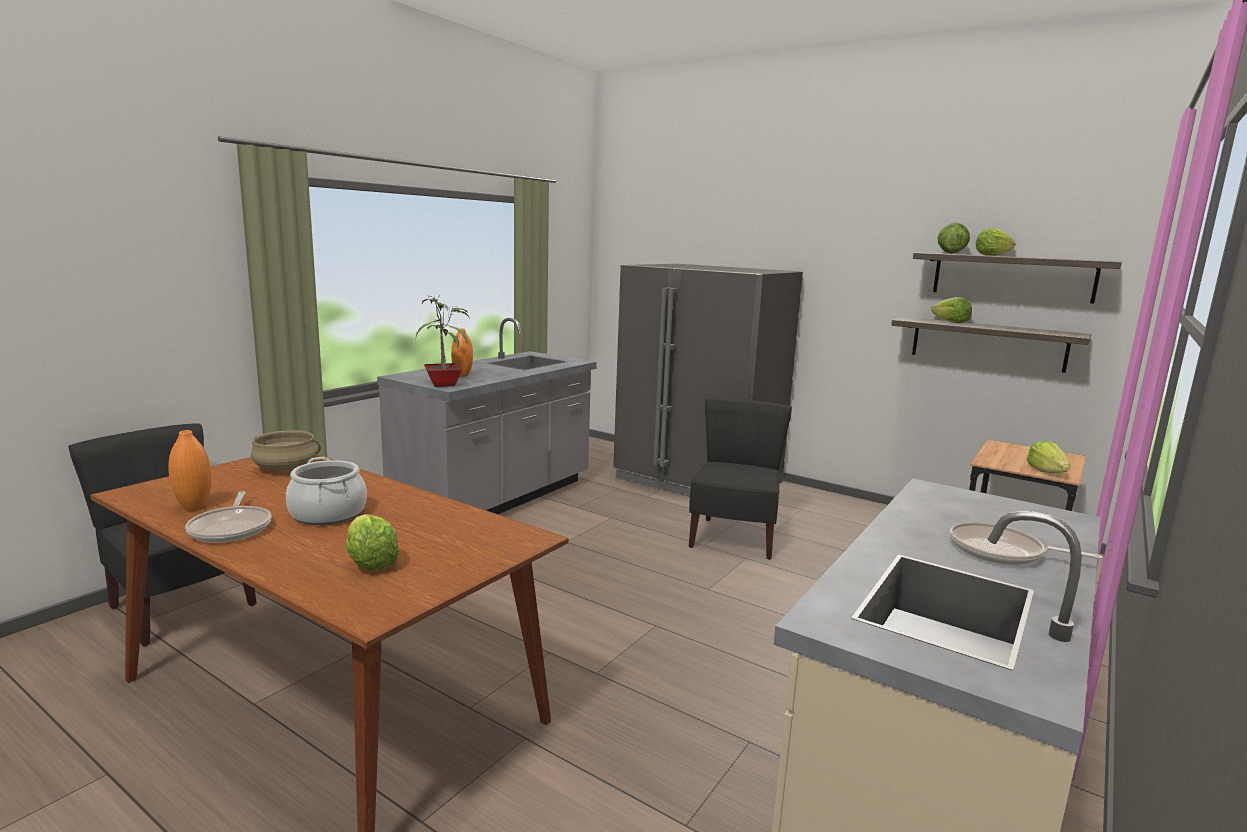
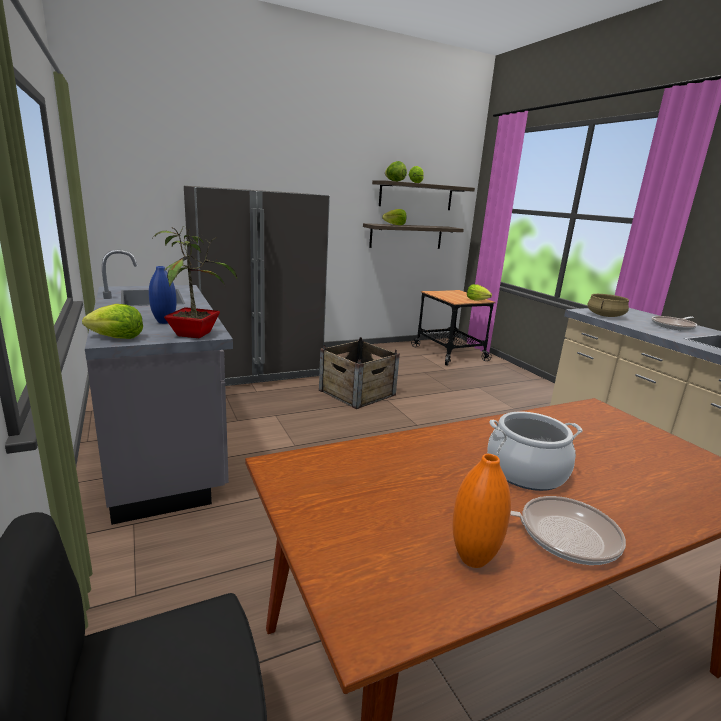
camera: 60 degrees left, 5 degrees up
beige cooking pot [251,430,321,471] -> beige cooking pot moved to [587,294,629,317]
lettuce [346,514,400,571] -> lettuce moved to [82,304,143,339]
orange vase [451,329,473,377] -> blue vase [149,266,177,324]
black chair [689,398,792,560] -> crate [319,337,400,409]

